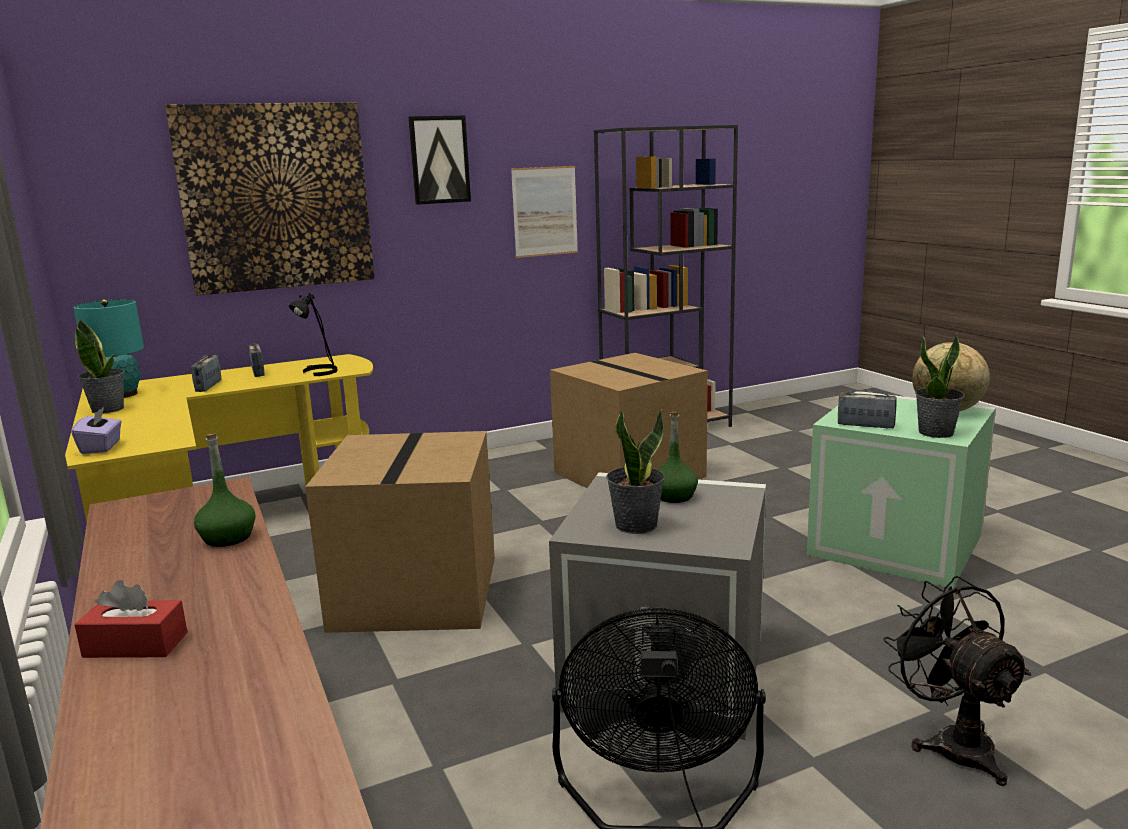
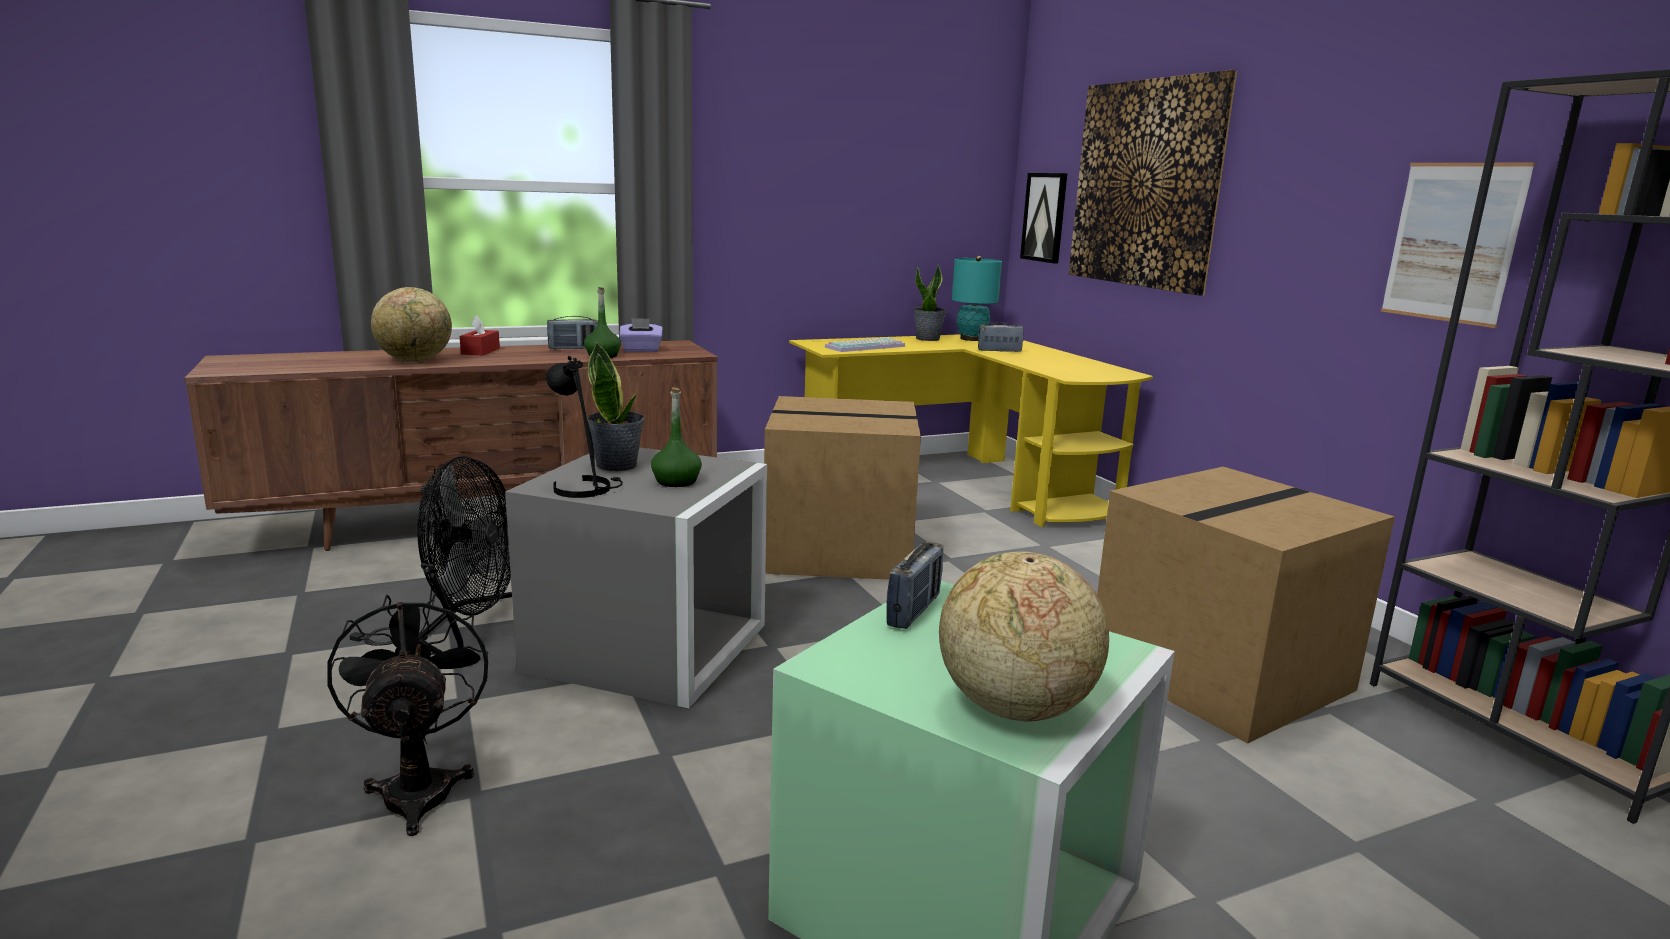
camera: 90 degrees right, 0 degrees up
purple tissue box [72,407,122,454] -> purple tissue box moved to [619,318,663,352]
radio [248,343,265,377] -> radio moved to [547,316,598,350]
black table lamp [289,293,338,376] -> black table lamp moved to [545,356,623,498]
picture [408,115,471,205] -> picture moved to [1020,173,1067,263]
black fan [884,576,1032,786] -> black fan turned 90 degrees counterclockwise [327,593,488,836]
potted plant [915,332,965,438] -> none
none -> globe [371,287,452,362]
none -> keyboard [825,338,905,352]

